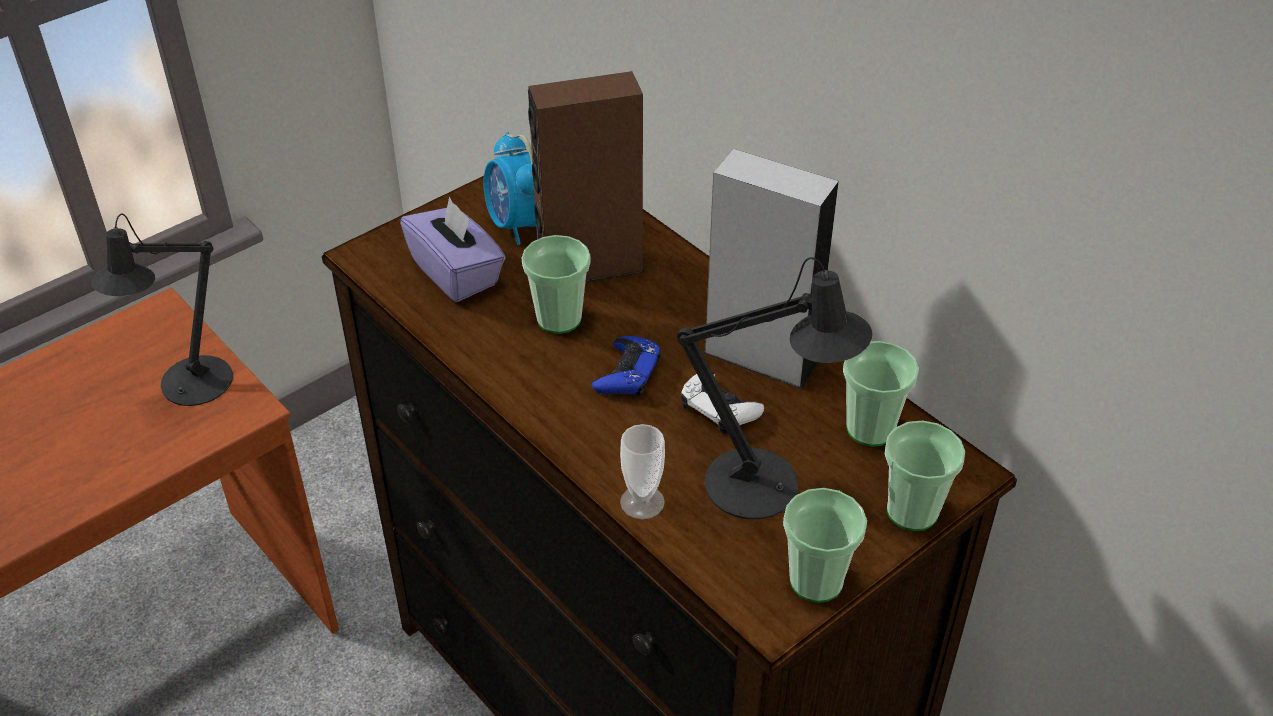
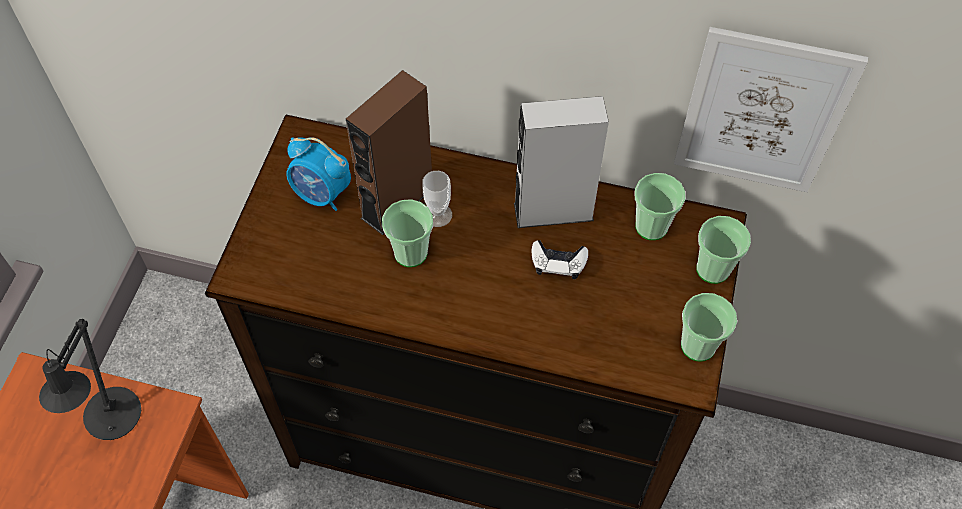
camera: 35 degrees left, 15 degrees up
purple tissue box [400,197,505,302] -> none
blue game controller [592,336,661,396] -> none
cup [620,424,665,520] -> cup moved to [423,171,452,227]
black table lamp [677,257,872,519] -> none
none -> picture [674,27,868,192]

